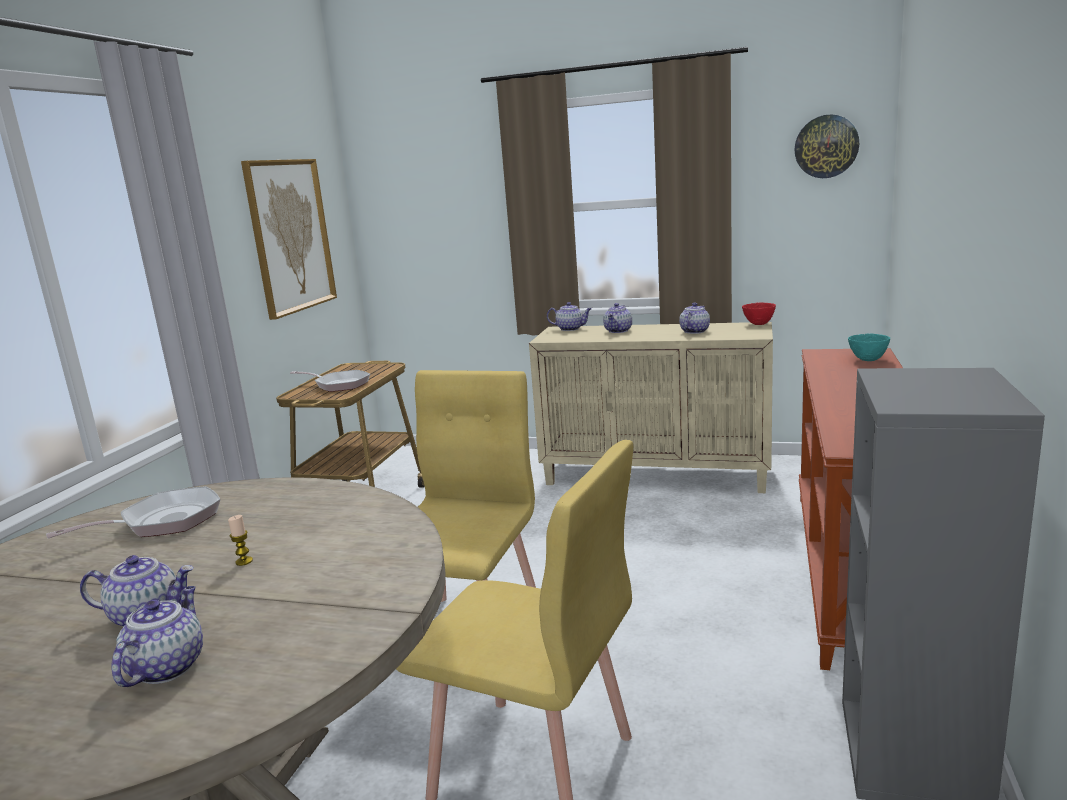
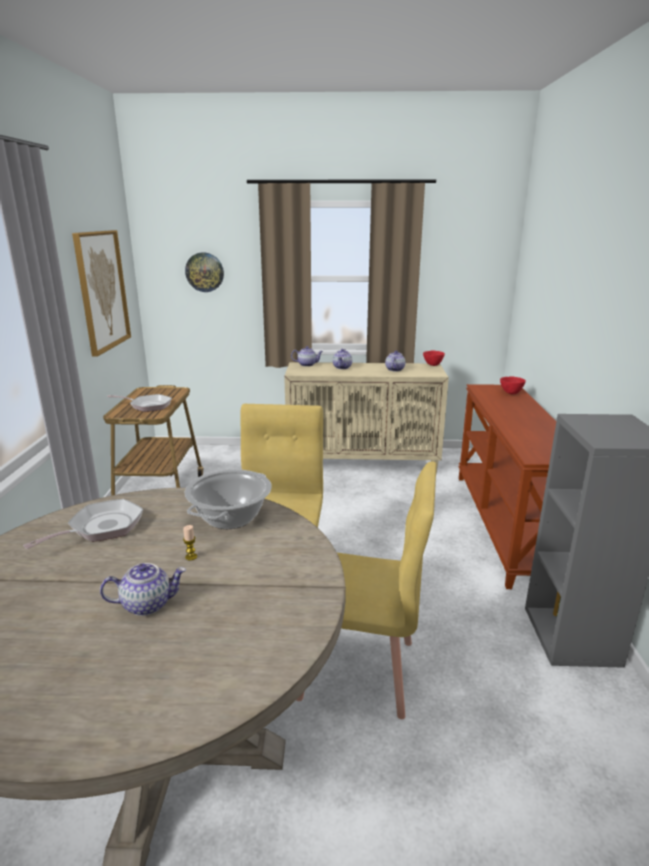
camera: 15 degrees left, 5 degrees up
teapot [111,586,203,687] -> none
wall clock [794,114,859,178] -> wall clock moved to [185,252,224,292]
turquoise bowl [848,334,890,361] -> red bowl [500,376,526,394]
none -> cooking pot [185,469,272,529]

